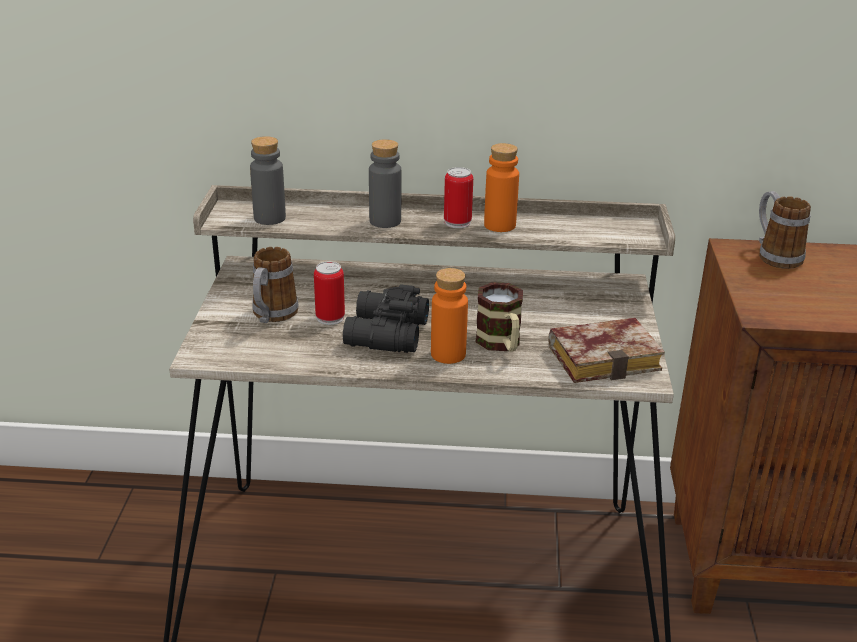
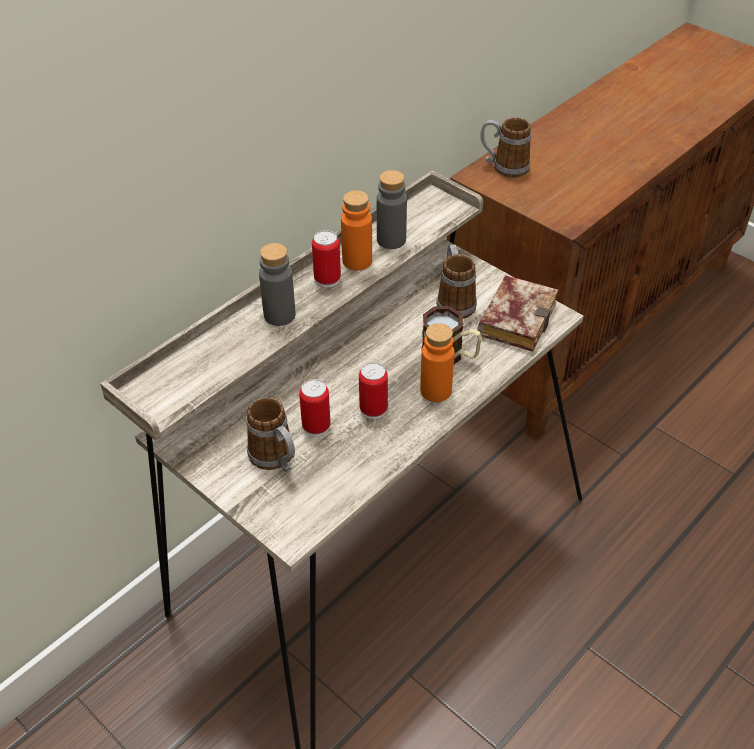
camera: 50 degrees left, 15 degrees up
grey bottle [250,136,286,225] -> grey bottle moved to [377,170,407,249]
black binoculars [343,284,429,353] -> can [359,362,388,419]
none -> mug [436,245,477,319]

